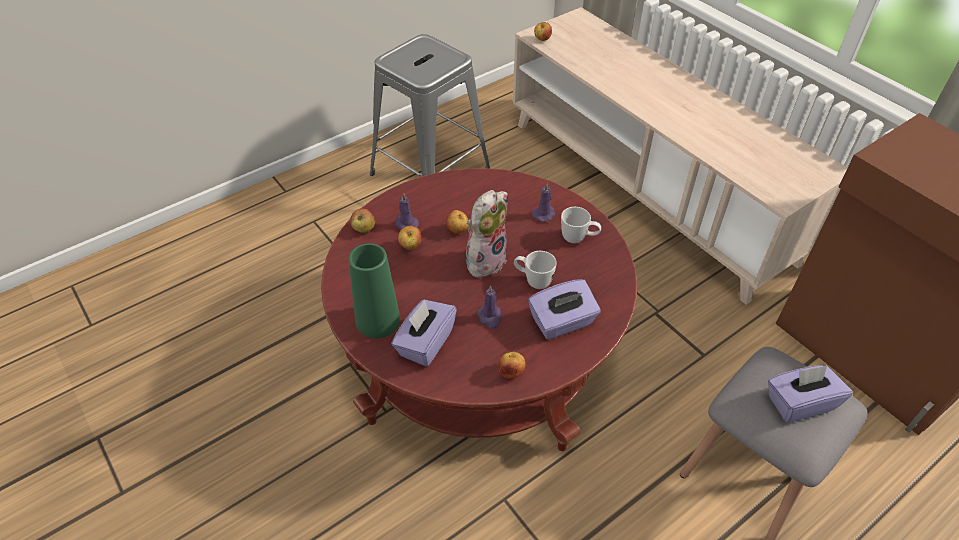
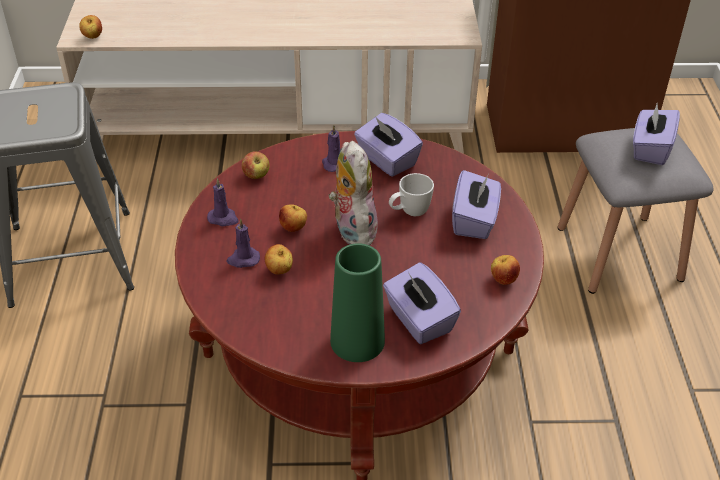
camera: 55 degrees left, 5 degrees down
apple [350,208,375,233] -> apple moved to [242,152,270,179]
purple candle [477,285,502,329] -> purple candle moved to [207,178,239,226]
white mug [561,207,601,243] -> purple tissue box [354,113,423,177]

